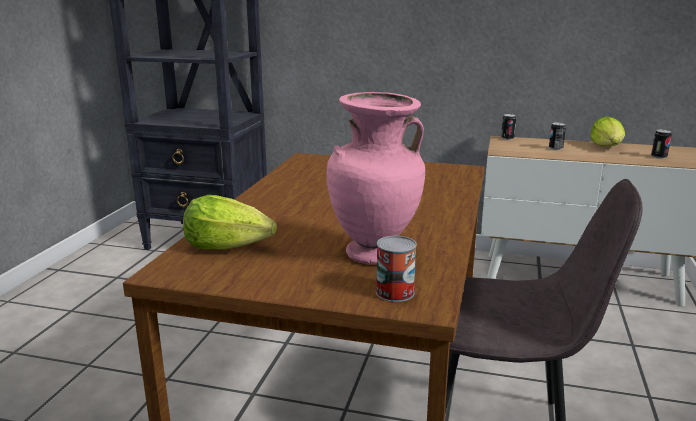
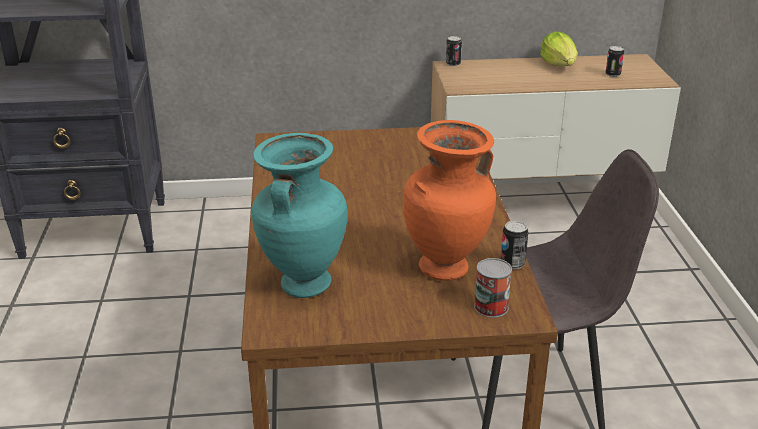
camera: 20 degrees left, 10 degrees up
lettuce [183,195,277,250] -> turquoise vase [252,133,348,298]
pink vase [326,92,425,265] -> orange vase [403,120,496,281]
can [549,122,566,150] -> can moved to [501,221,528,270]

